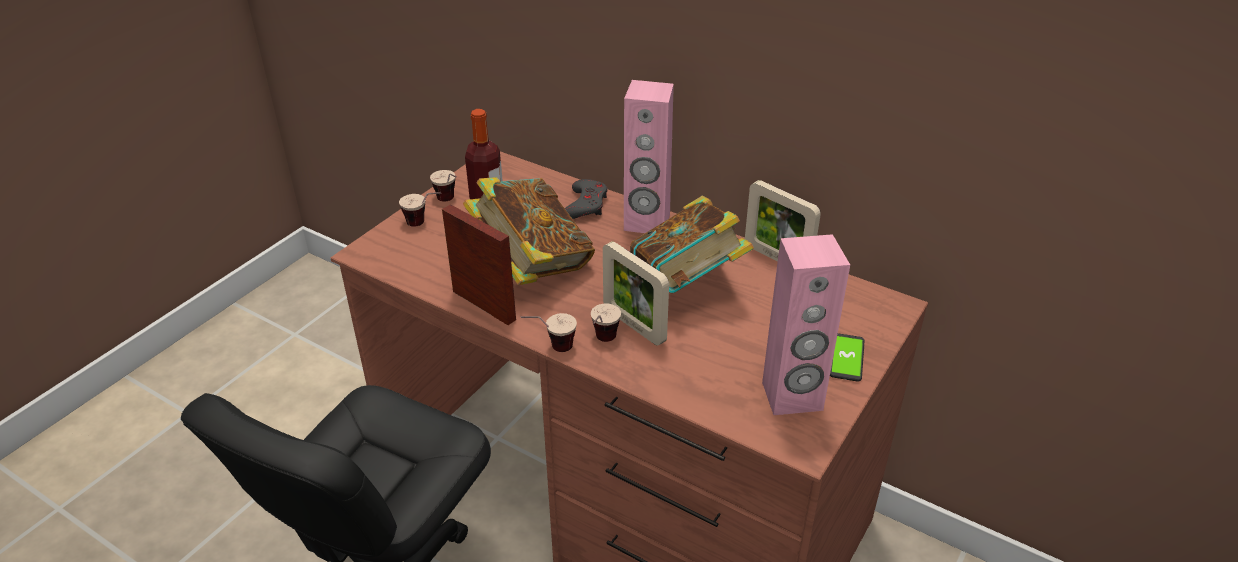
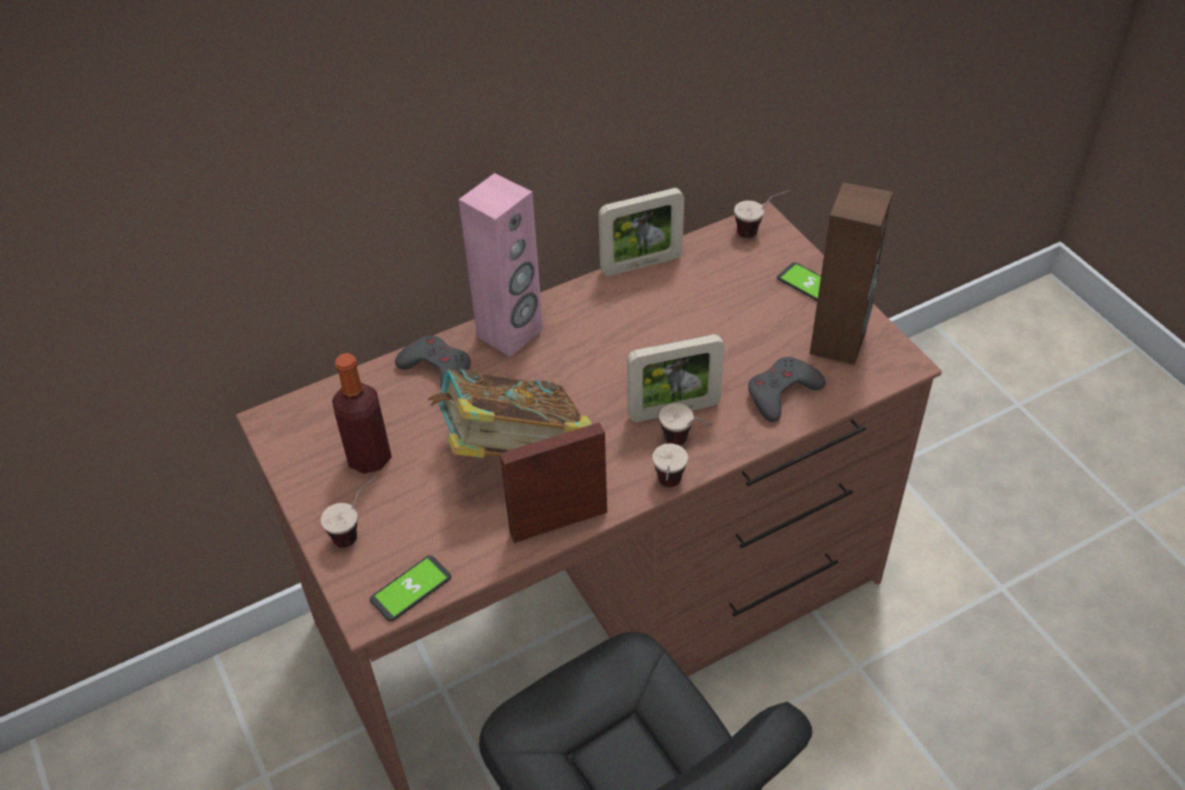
camera: 60 degrees left, 10 degrees up
cup [430,170,457,201] -> cup moved to [734,190,790,238]
book [630,196,754,293] -> none
pink speaker [762,234,850,415] -> brown speaker [810,183,893,365]
none -> phone [370,555,451,622]
none -> grey game controller [748,357,826,422]

